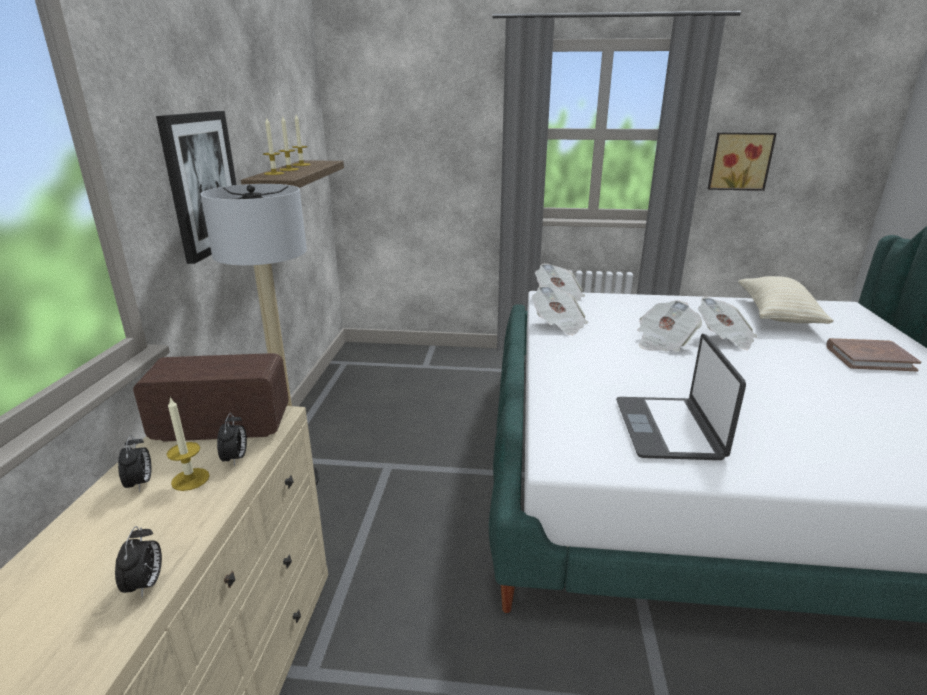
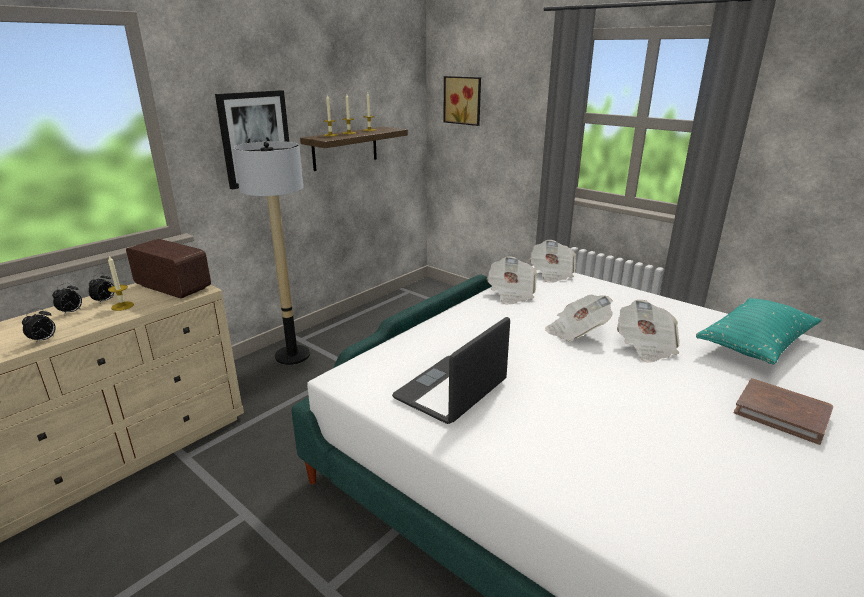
camera: 35 degrees right, 0 degrees up
alarm clock [217,413,247,466] -> alarm clock moved to [52,283,82,316]
picture [708,132,777,191] -> picture moved to [443,76,481,126]
beige pillow [738,276,834,324] -> turquoise pillow [696,298,822,364]

